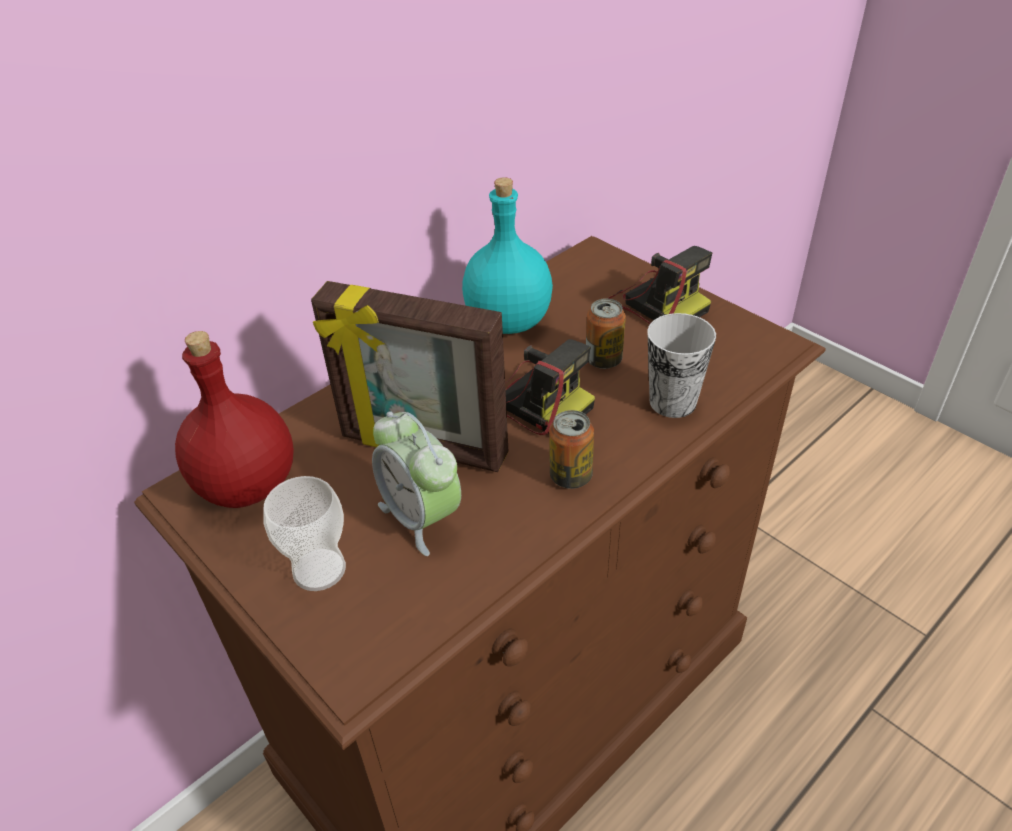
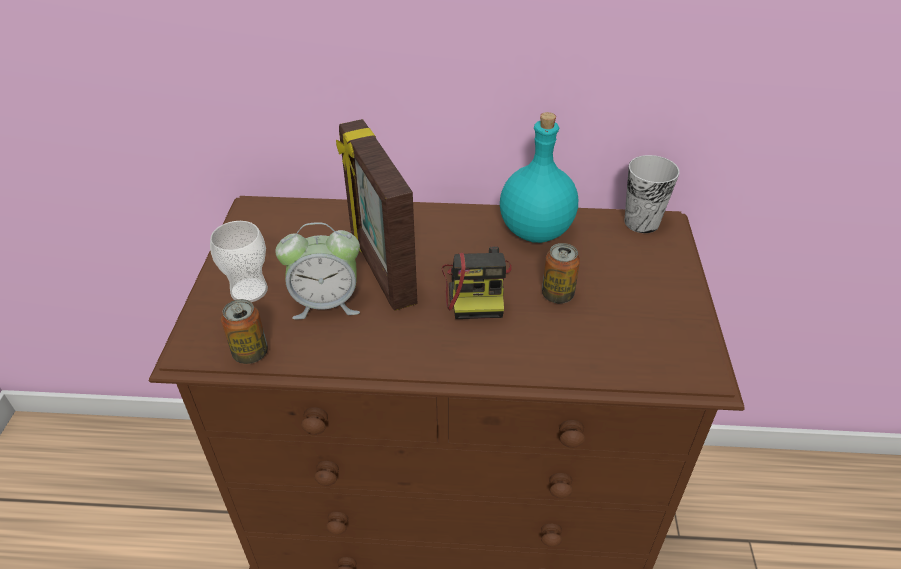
camera: 45 degrees right, 0 degrees up
red bottle [175,331,294,508] -> none
alarm clock [372,411,461,556] -> alarm clock turned 105 degrees counterclockwise [275,222,360,319]
can [549,410,594,489] -> can moved to [221,299,268,364]
camera [608,246,712,324] -> none
cup [647,313,716,418] -> cup moved to [624,155,680,233]

